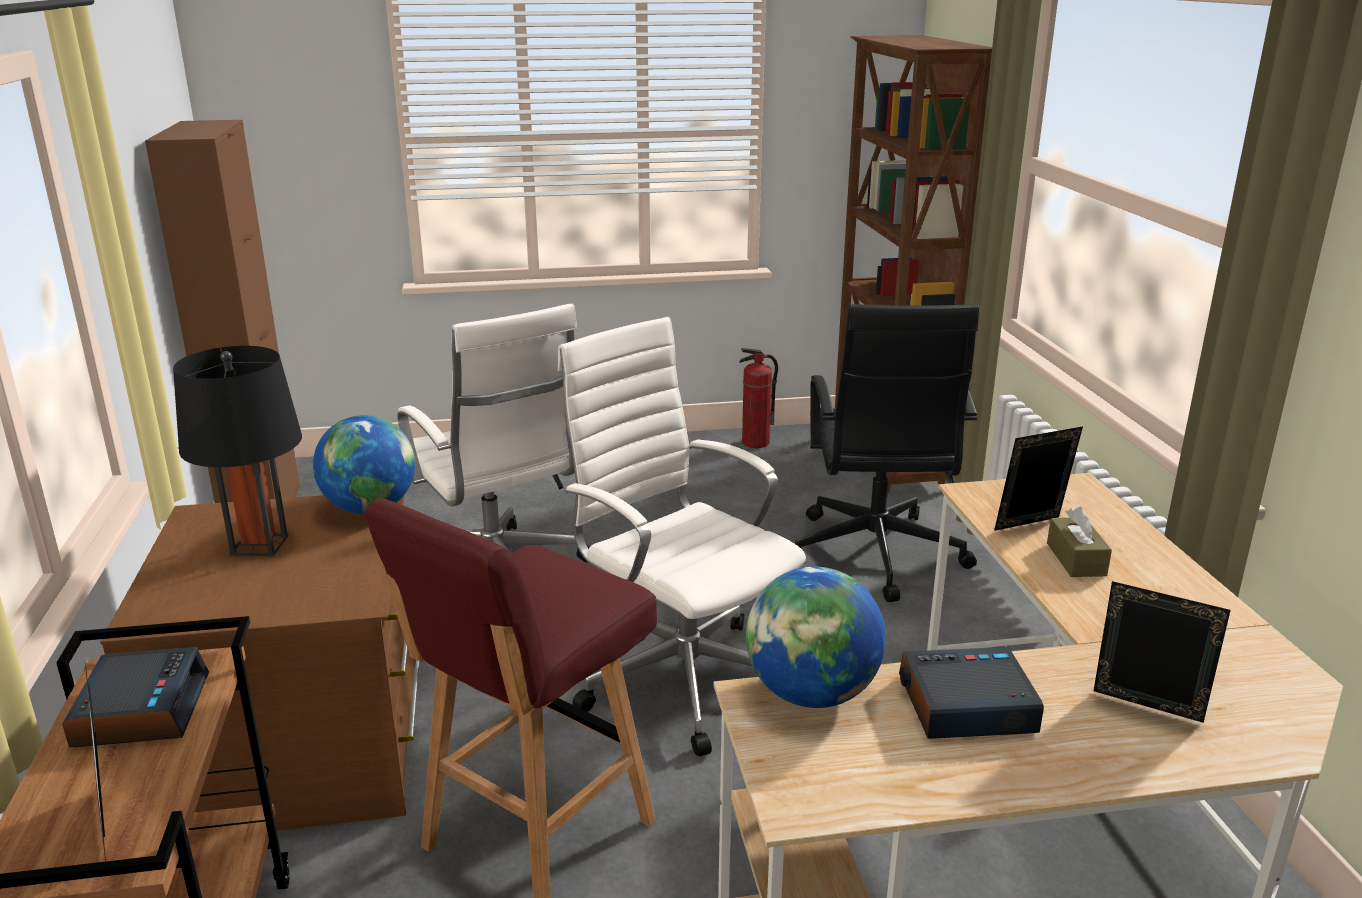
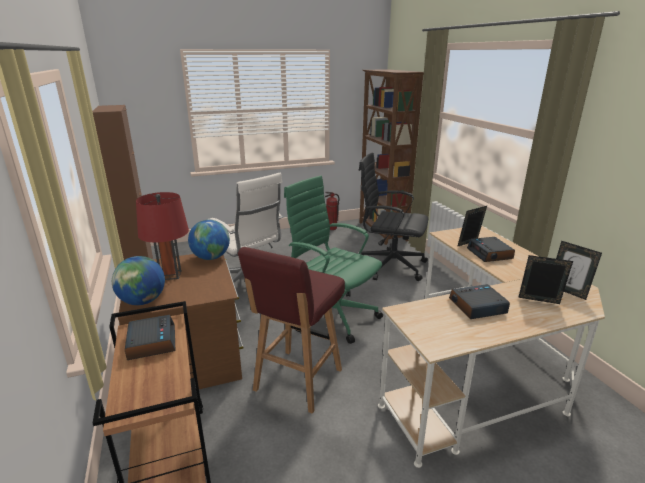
camera: 10 degrees left, 0 degrees up
picture frame [85,664,106,862] -> picture frame moved to [556,241,602,300]
black table lamp [173,346,302,556] -> red table lamp [136,192,189,280]
white office chair [558,317,806,756] -> green office chair [284,175,383,344]
globe [746,566,886,708] -> globe moved to [112,256,165,305]
black office chair [795,304,979,602] -> black office chair turned 120 degrees clockwise [359,153,428,281]
brown tissue box [1047,507,1112,577] -> alarm clock [467,237,515,262]

